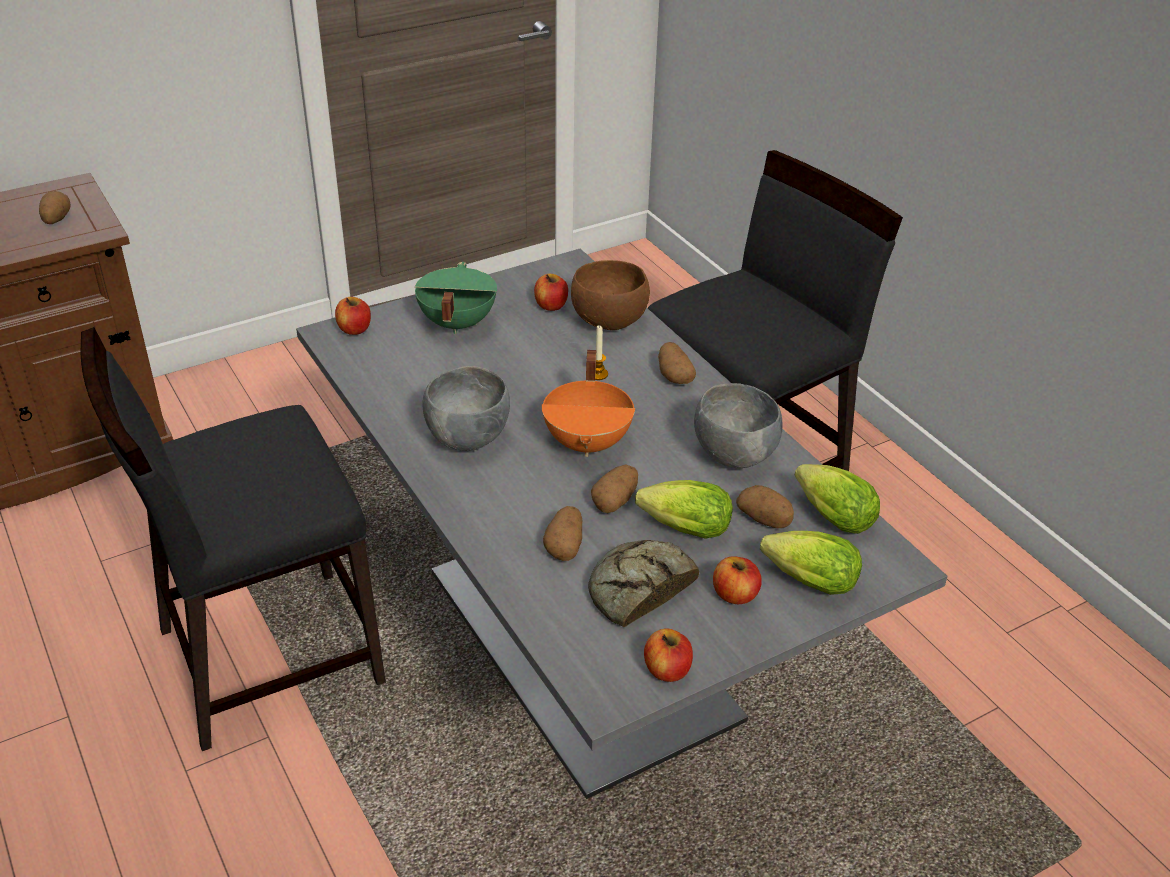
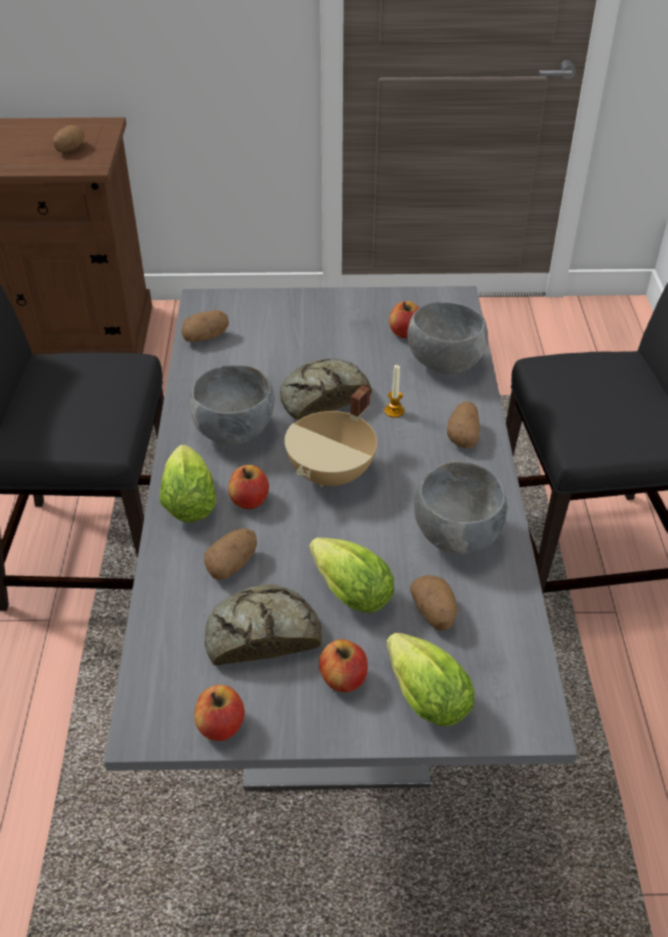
camera: 30 degrees right, 5 degrees up
apple [335,297,371,335] -> apple moved to [228,465,269,509]
green cooking pot [415,262,497,334] -> none
orange cooking pot [542,350,635,457] -> beige cooking pot [285,385,377,487]
brown bowl [571,260,650,330] -> grey bowl [407,302,488,374]
potato [591,464,638,513] -> potato moved to [181,310,229,342]
lettuce [795,464,880,534] -> lettuce moved to [160,445,216,522]
none -> bread [280,358,372,420]

